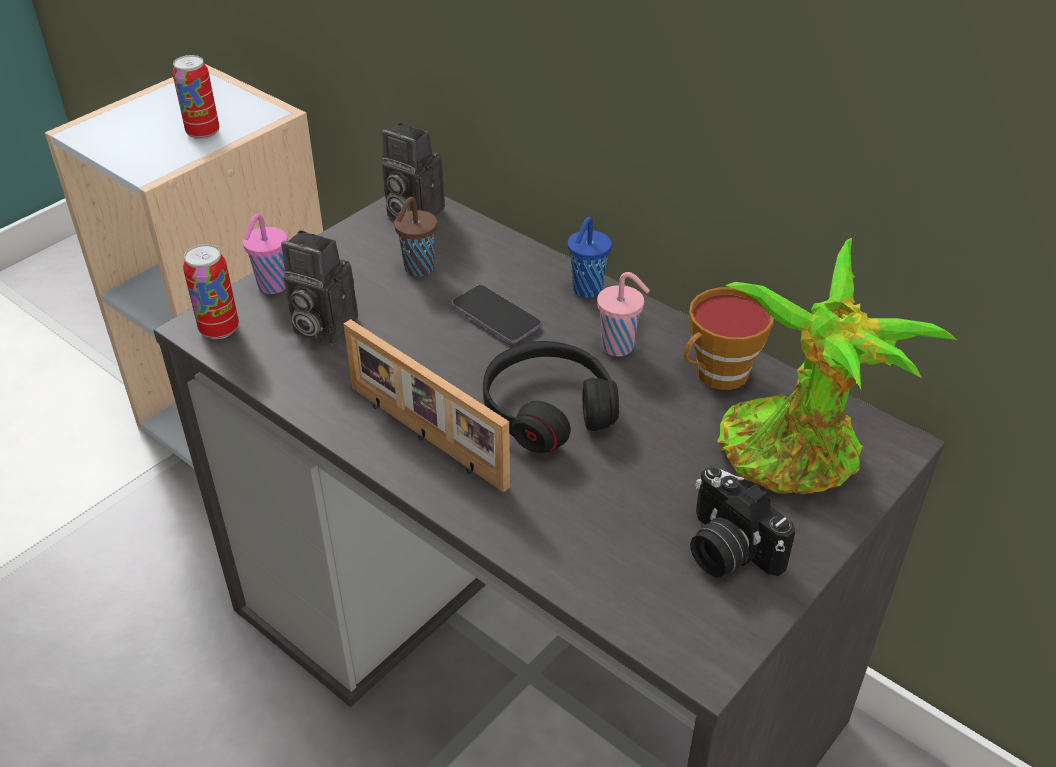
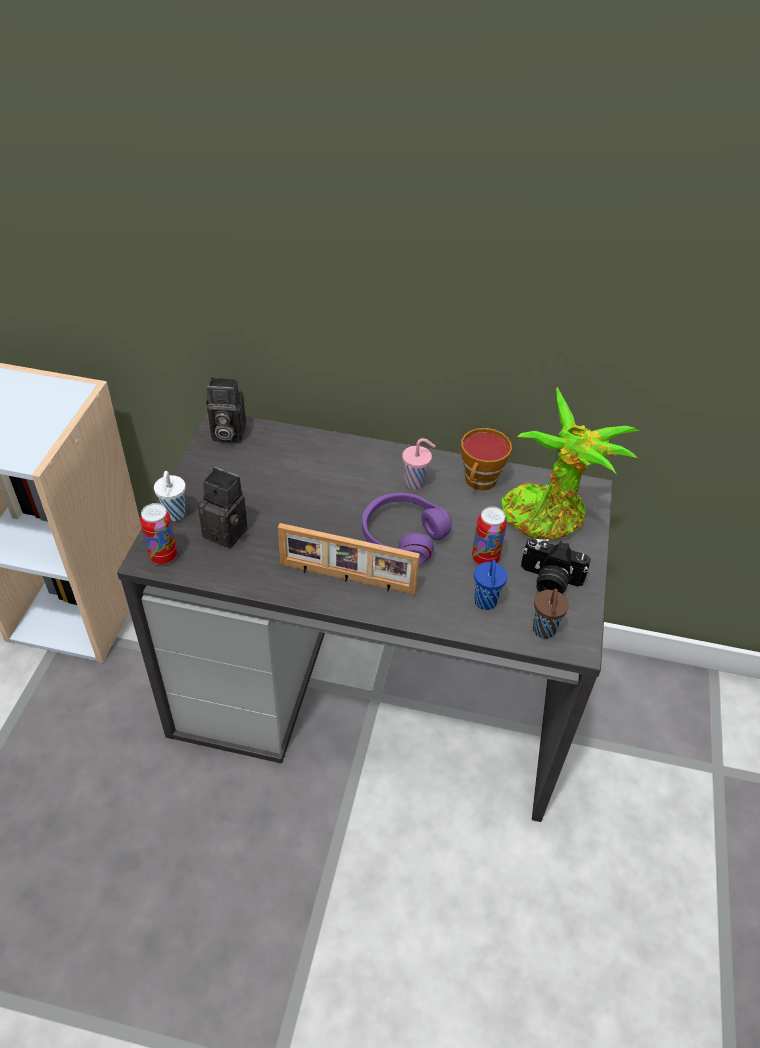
camera: 30 degrees left, 5 degrees up
can [172,55,219,140] -> can moved to [472,506,507,565]
pink cup [243,214,288,294] -> white cup [154,471,186,521]
camera [281,230,358,345] -> camera turned 150 degrees counterclockwise [198,466,247,548]
brown cup [394,197,438,277] -> brown cup moved to [533,589,569,639]
phone [452,285,541,344] -> none
black headphones [483,341,619,453] -> purple headphones [362,493,452,564]
blue cup [568,217,612,298] -> blue cup moved to [474,560,508,610]

